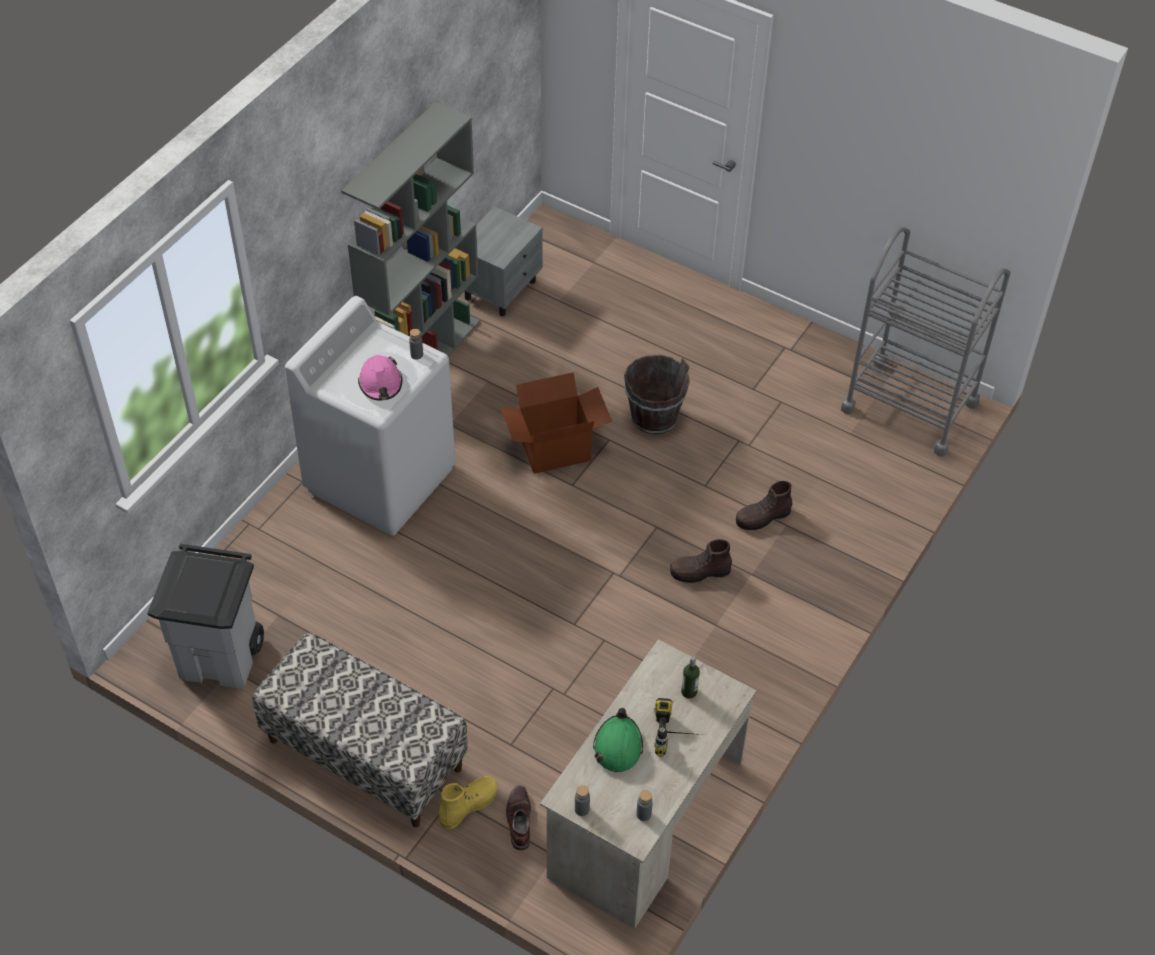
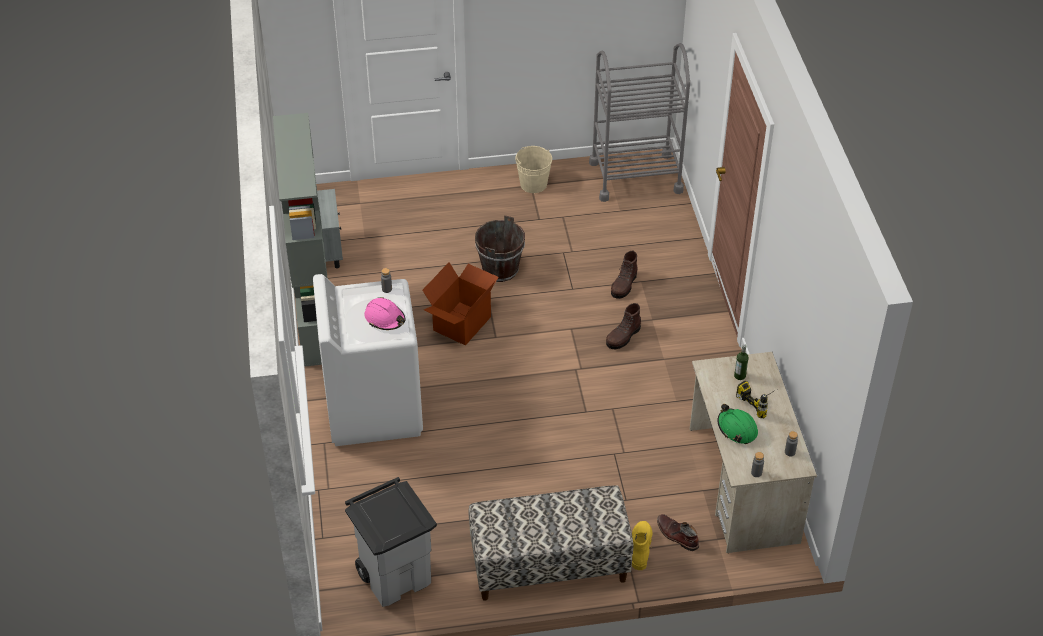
camera: 40 degrees left, 5 degrees down
none -> beige bucket [515,146,552,193]

